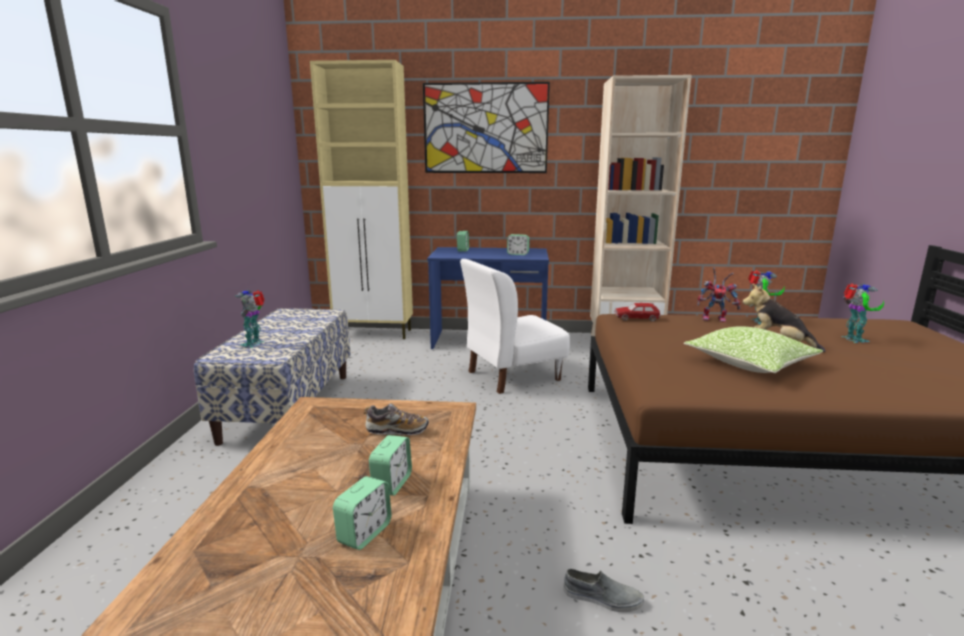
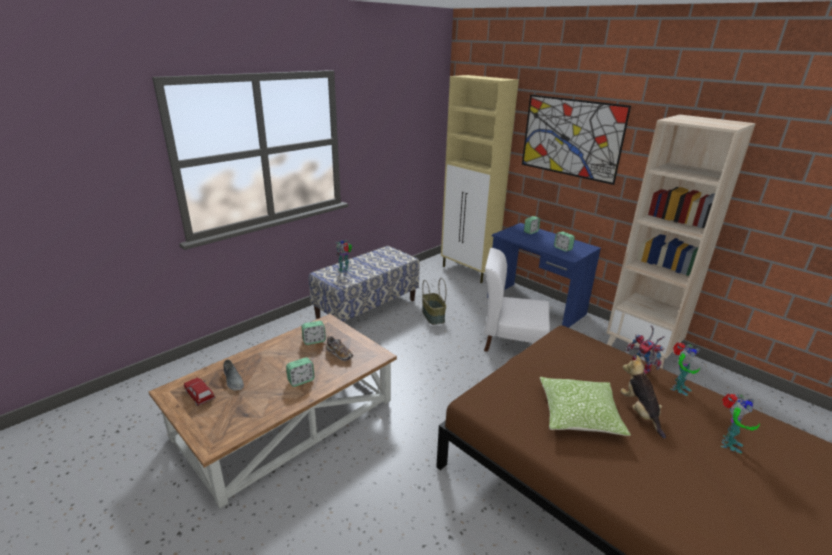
camera: 40 degrees right, 10 degrees up
alarm clock [333,476,392,550] -> alarm clock moved to [301,321,326,345]
grey shoe [564,569,644,612] -> grey shoe moved to [223,360,244,390]
toy car [614,303,661,322] -> toy car moved to [183,378,215,406]
none -> basket [422,278,446,325]

